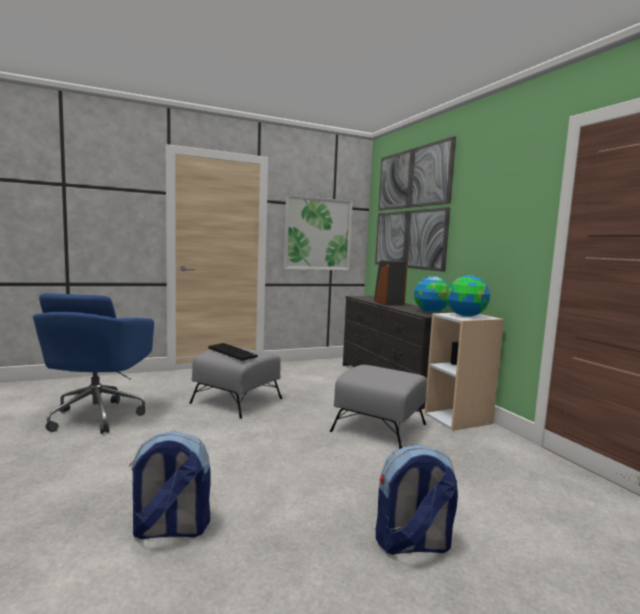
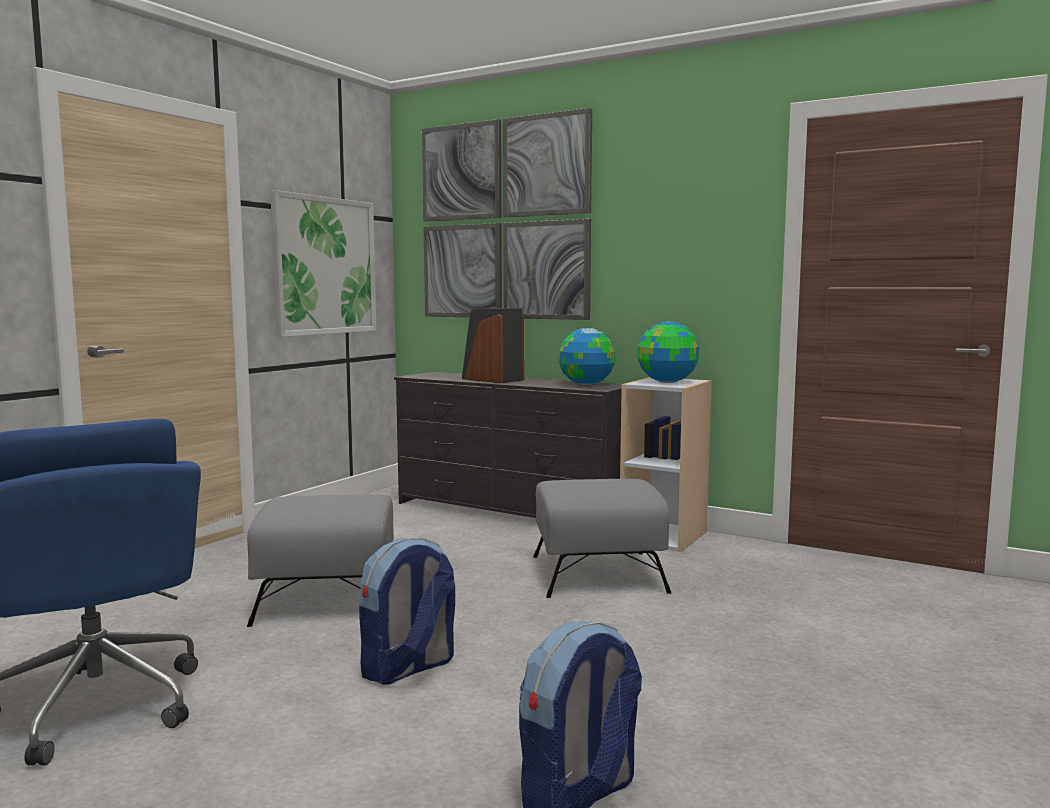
camera: 35 degrees left, 0 degrees up
keyboard [208,343,258,361] -> none
backpack [376,445,458,555] -> backpack moved to [359,538,455,685]

